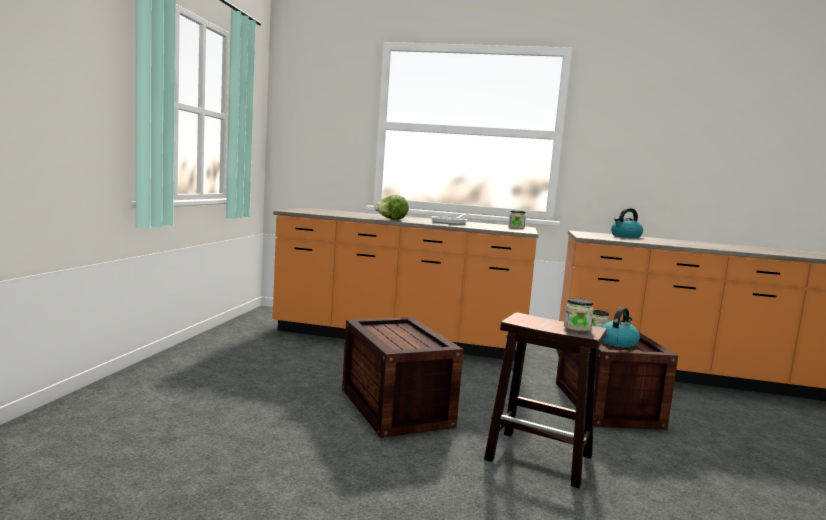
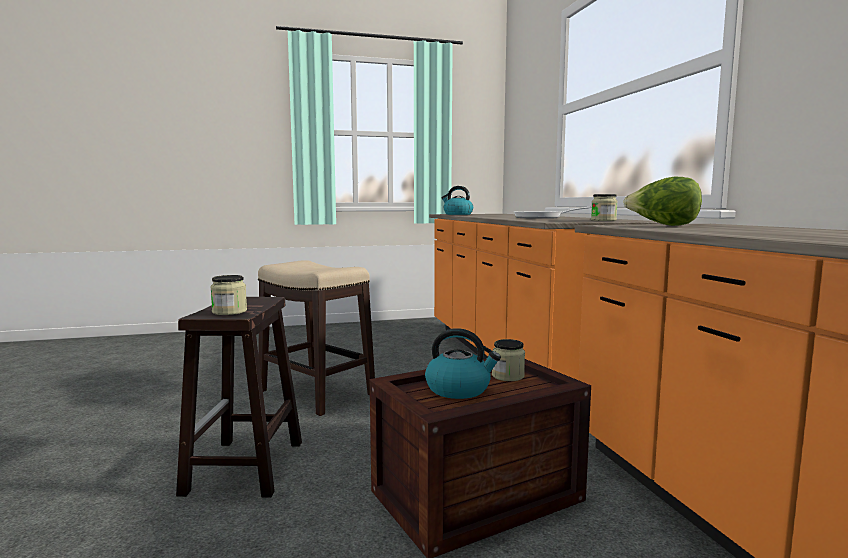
camera: 65 degrees right, 0 degrees up
crate [342,317,464,438] -> stool [258,260,375,416]
lettuce [374,195,409,220] -> lettuce moved to [623,176,702,226]
kettle [611,208,643,238] -> kettle moved to [442,186,473,215]

